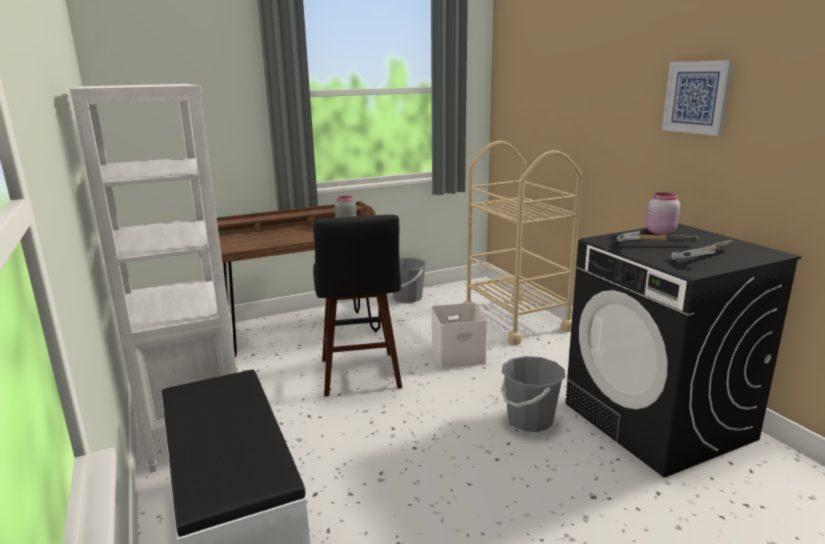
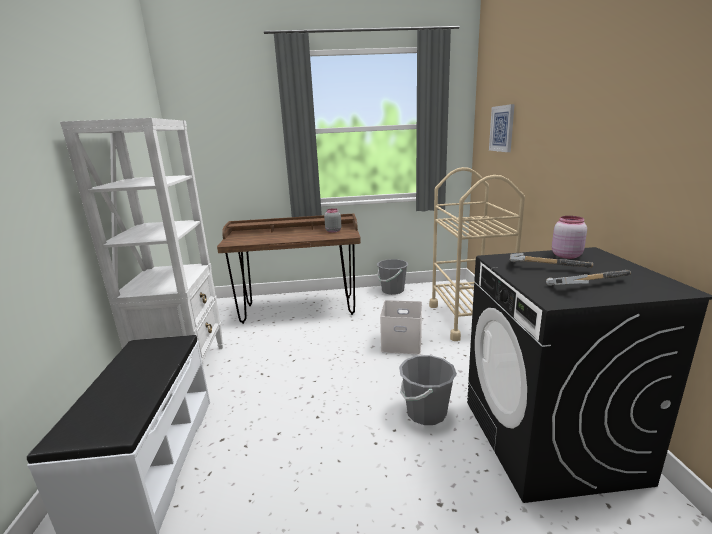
camera: 20 degrees right, 0 degrees up
black stool [313,215,402,397] -> none
picture [662,60,733,136] -> picture moved to [489,104,515,152]

